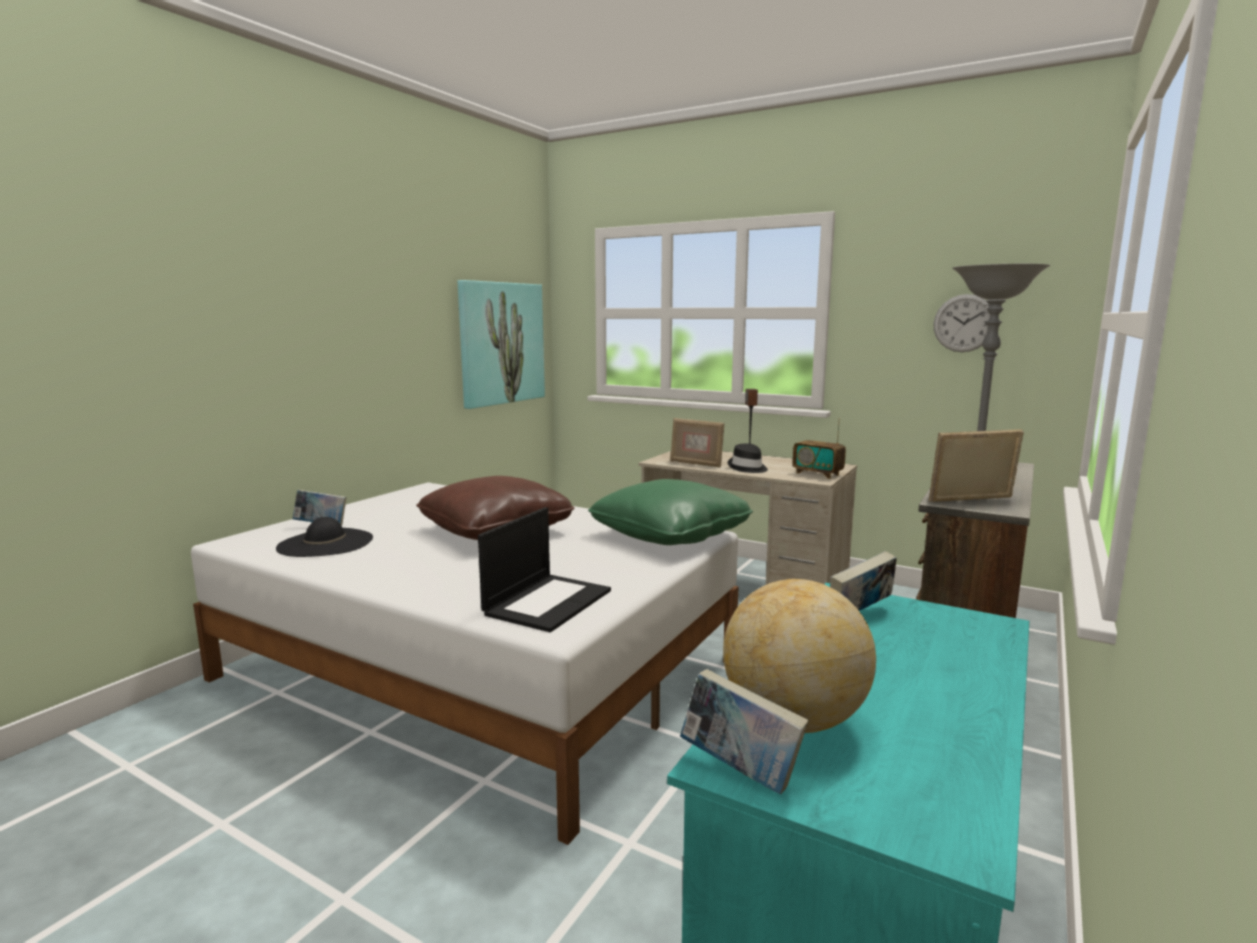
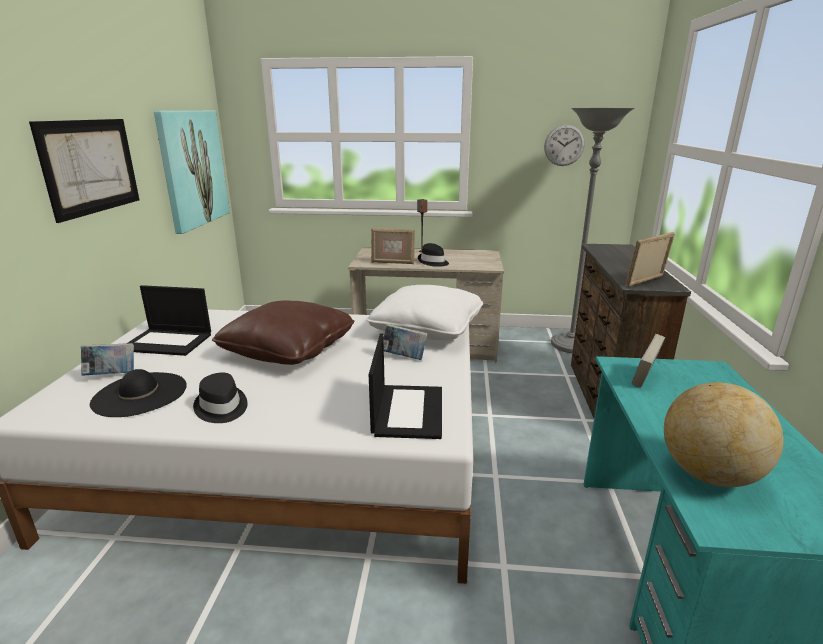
camera: 25 degrees left, 10 degrees up
green pillow [588,479,753,545] -> white pillow [366,285,483,340]
book [680,669,808,794] -> book moved to [383,324,428,360]
radio [793,419,846,479] -> none
none -> picture [29,119,139,223]
none -> laptop [128,285,211,356]
none -> black hat [193,372,248,423]

